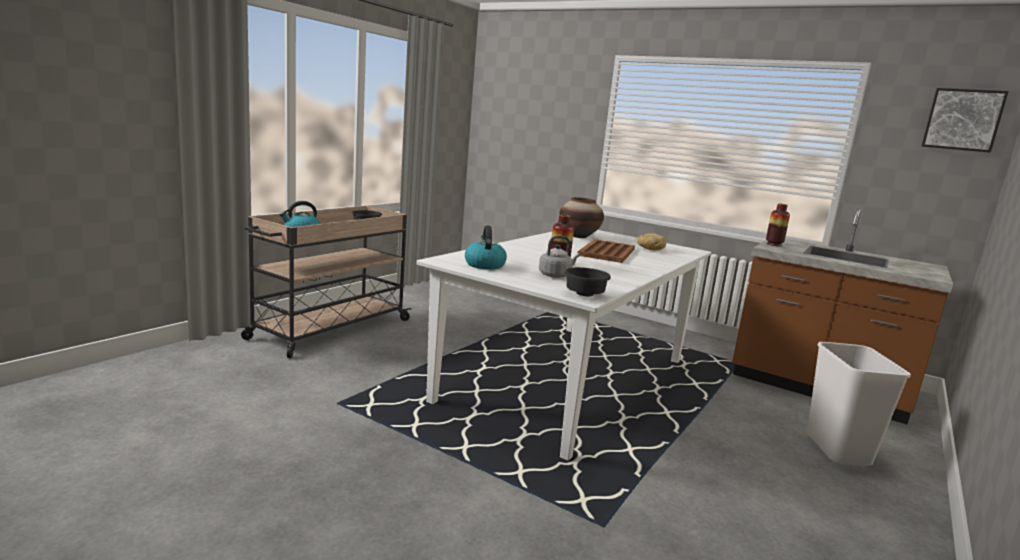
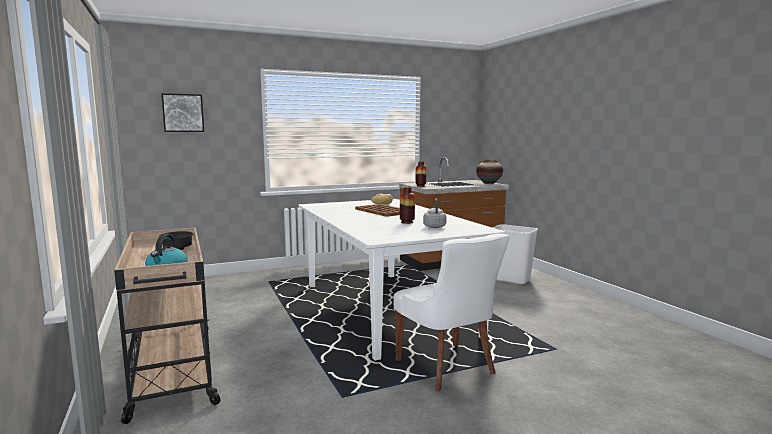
camera: 55 degrees left, 5 degrees down
kettle [465,225,507,270] -> none
vase [559,197,604,238] -> vase moved to [476,160,503,184]
black bowl [564,267,611,296] -> none
picture [922,88,1009,152] -> picture moved to [161,93,204,132]
none -> white chair [393,234,510,391]

